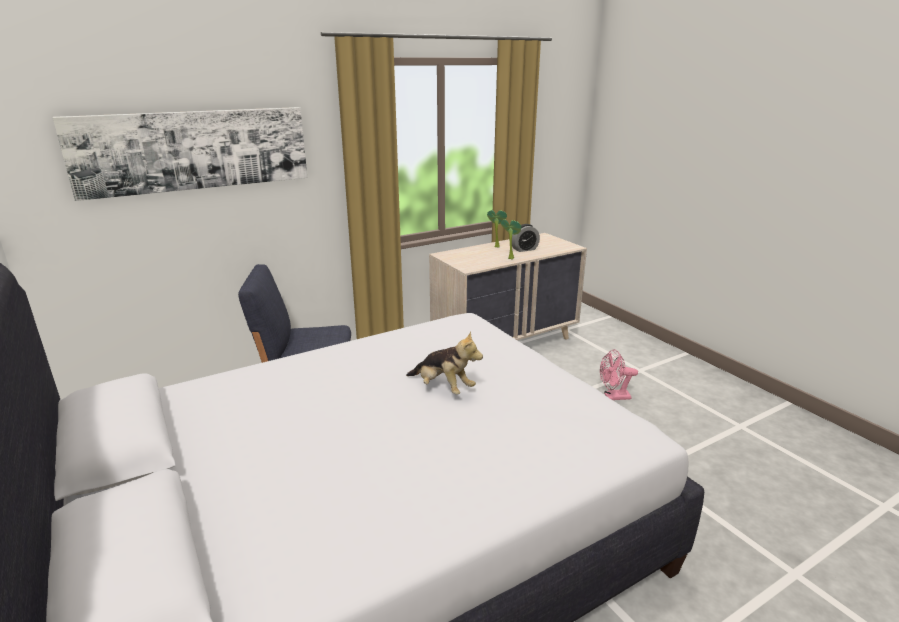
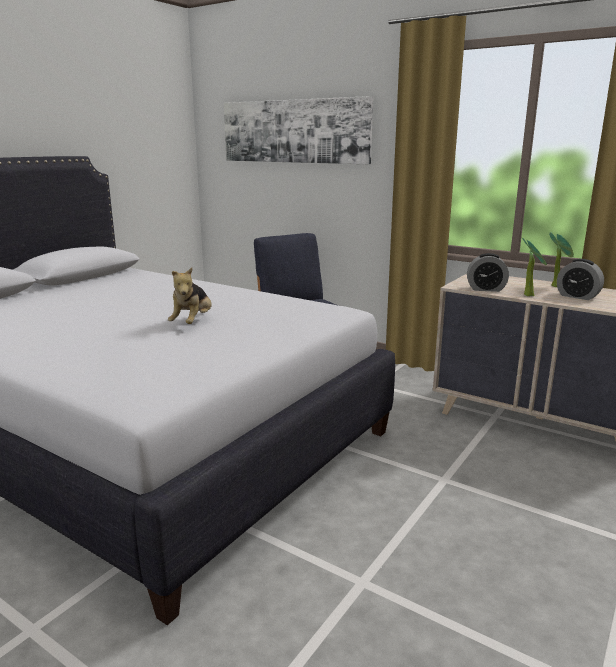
camera: 65 degrees right, 5 degrees down
pink fan [600,349,638,400] -> none
none -> alarm clock [467,253,509,292]

